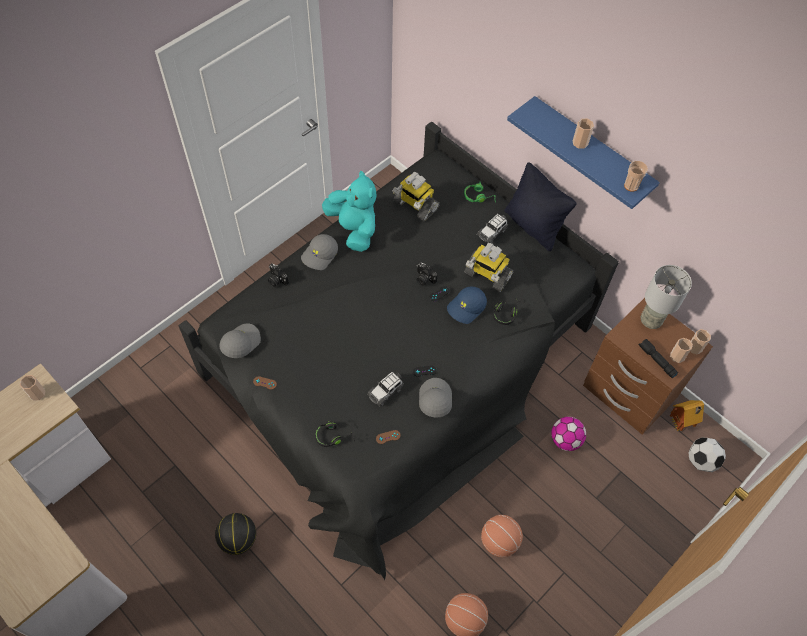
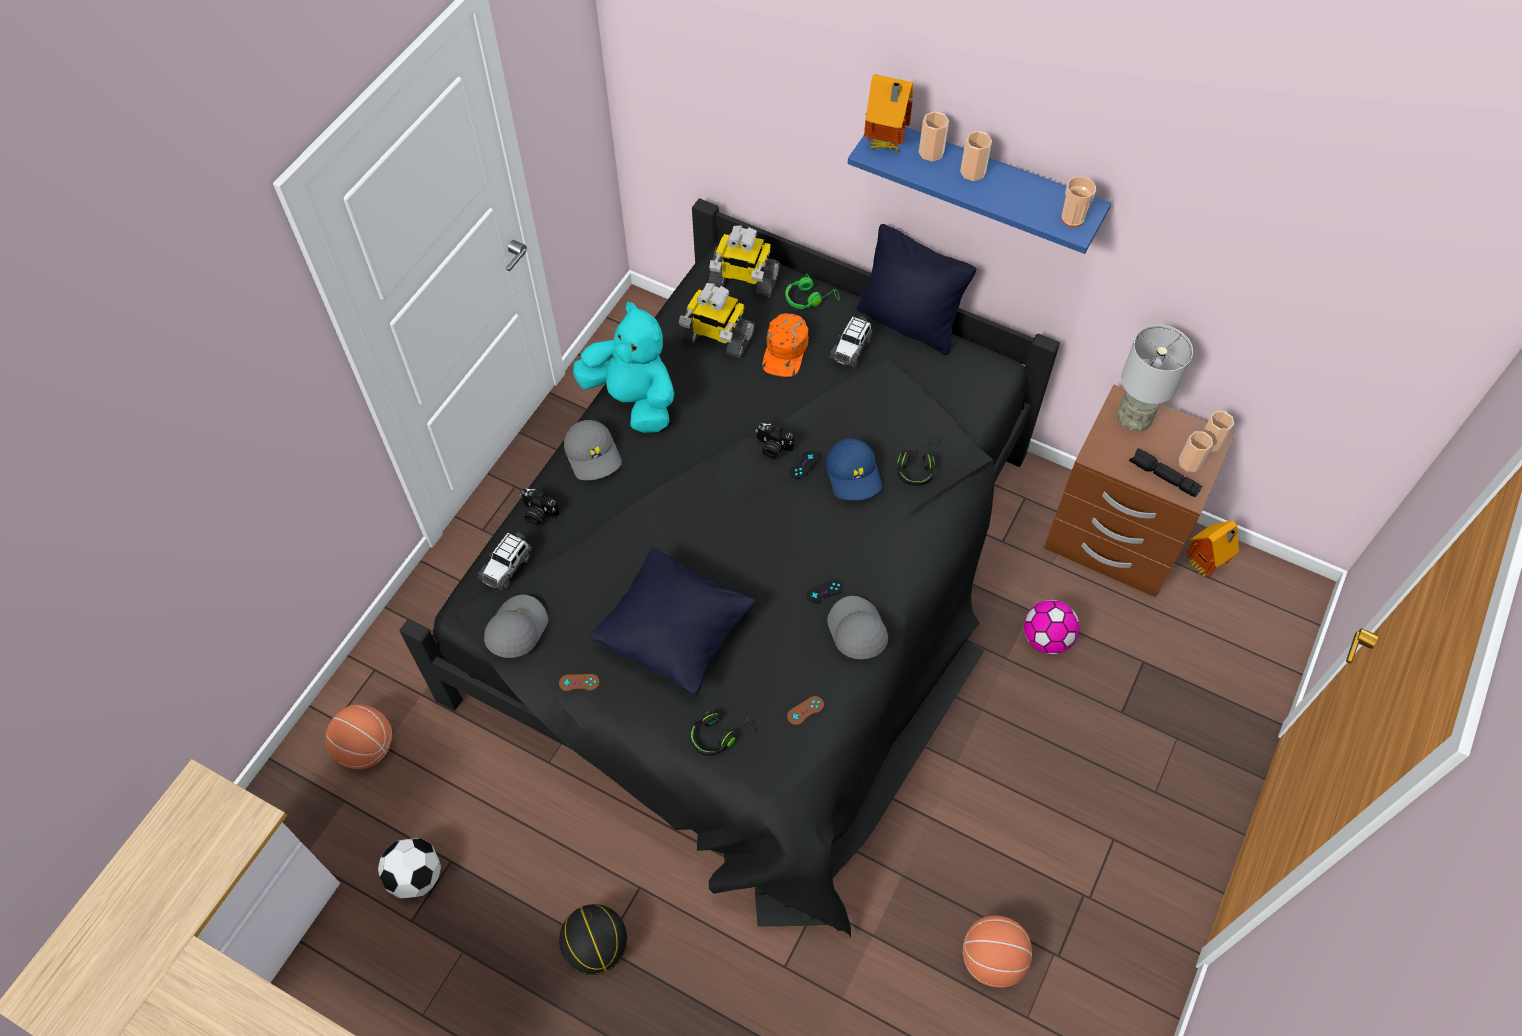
camera: 15 degrees left, 0 degrees up
cup [20,375,45,401] -> cup moved to [919,111,949,161]
grey cap [301,234,338,270] -> grey cap turned 45 degrees counterclockwise [564,420,622,480]
toy car [367,372,404,407] -> toy car moved to [478,533,532,591]
blue cap [447,287,487,324] -> blue cap turned 45 degrees counterclockwise [826,439,882,500]
toy robot [464,243,514,292] -> toy robot moved to [709,225,780,298]
basketball [481,515,523,557] -> basketball moved to [325,704,392,769]
football [688,437,726,472] -> football moved to [378,838,441,899]
none -> black pillow [589,548,756,696]
none -> orange cap [762,313,809,377]
none -> toy house [864,74,913,151]

